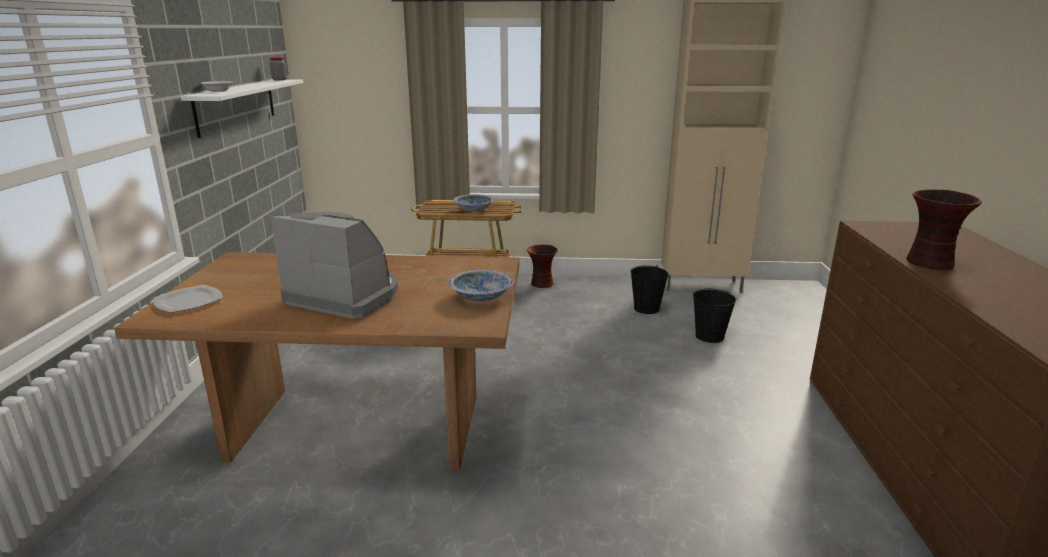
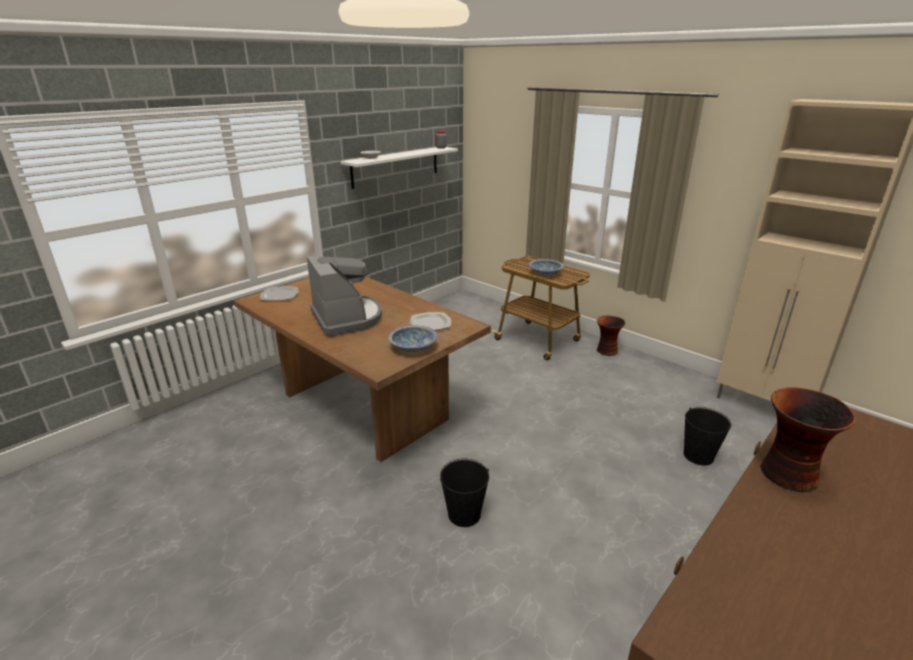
camera: 40 degrees right, 5 degrees up
black bucket [630,265,668,314] -> black bucket moved to [440,459,489,527]
none -> plate [410,312,451,330]

